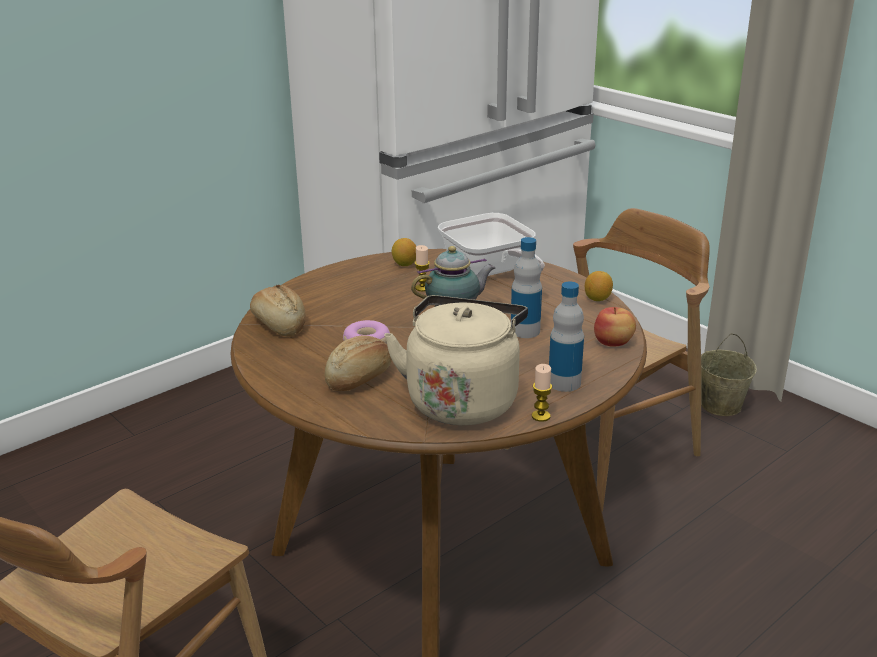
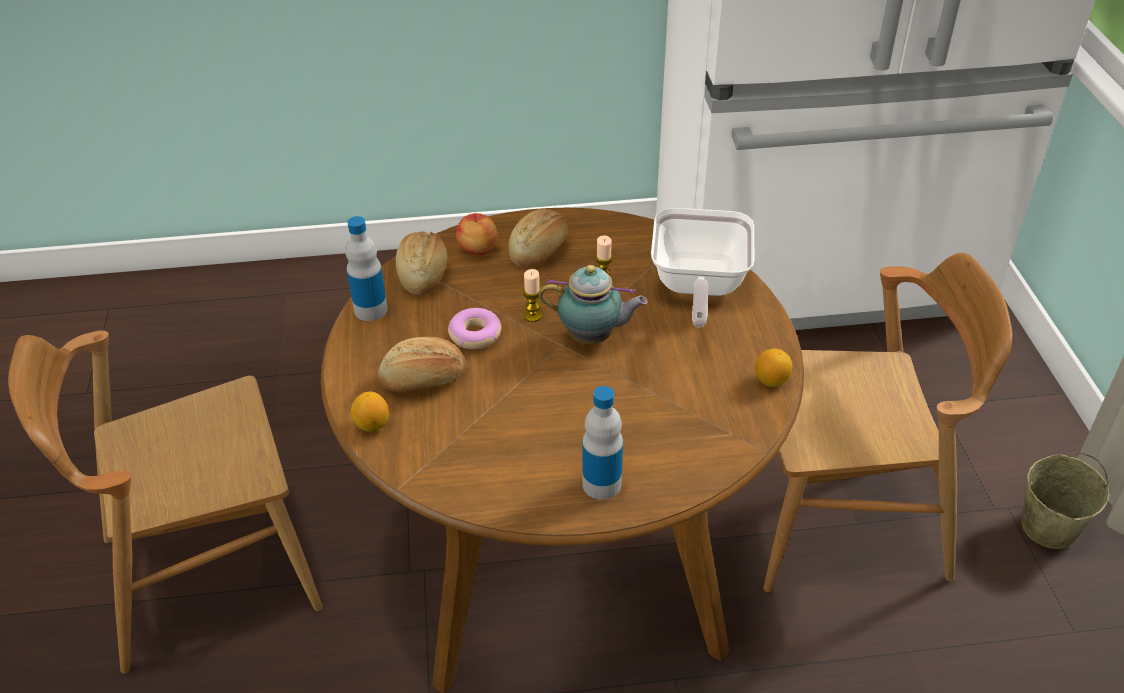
camera: 35 degrees right, 15 degrees up
beige kettle [384,295,528,425] -> none
lemon [392,238,416,266] -> lemon moved to [351,391,389,432]
bottle [511,237,542,338] -> bottle moved to [345,216,388,321]
candle [532,364,552,422] -> candle moved to [523,269,542,322]
apple [594,307,636,347] -> apple moved to [456,213,498,255]
none -> bread [508,209,568,268]

